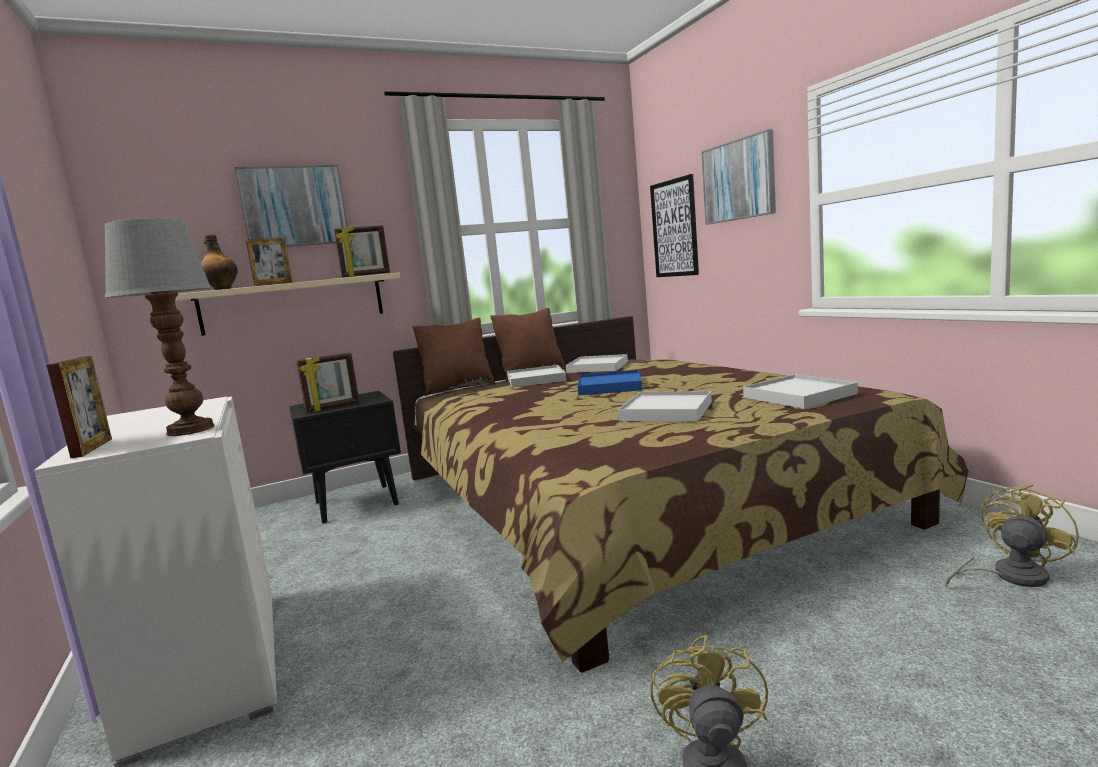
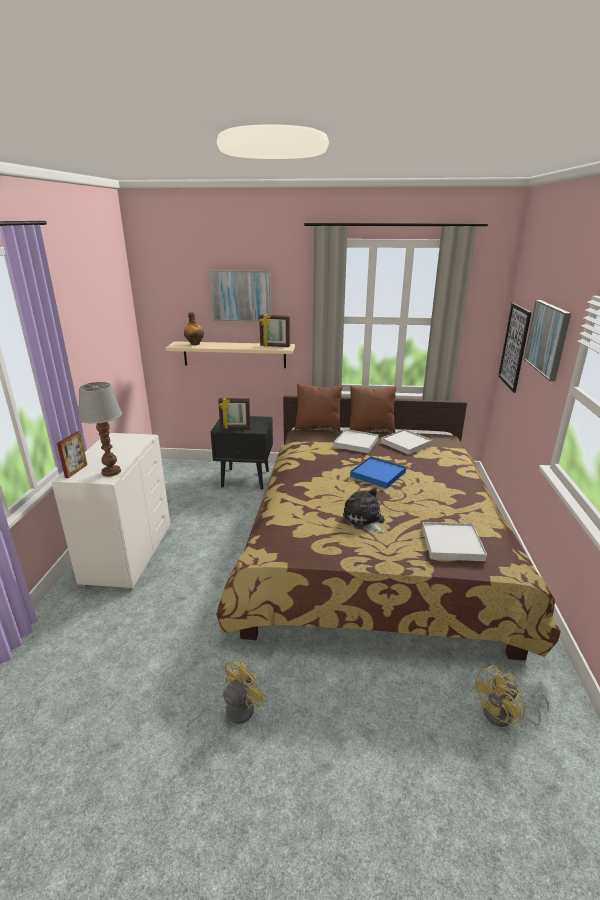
camera: 30 degrees right, 15 degrees up
picture frame [246,238,293,286] -> none
white tray [618,391,712,422] -> plush toy [343,487,385,534]
yellow fan [946,484,1079,587] -> yellow fan turned 150 degrees clockwise [472,665,549,727]

